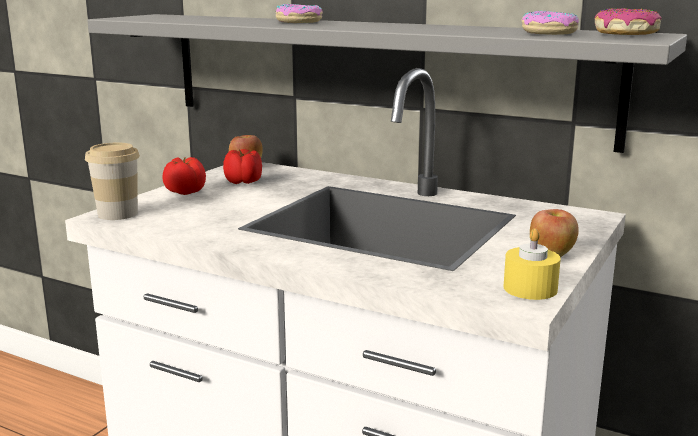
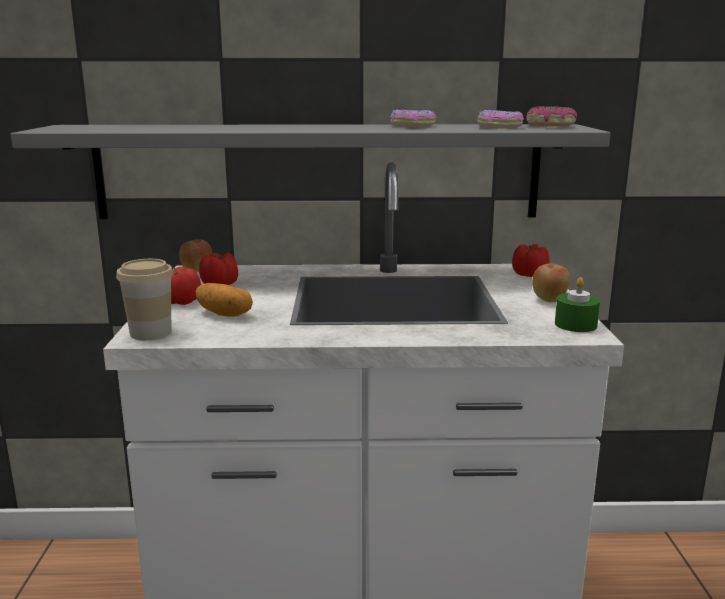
camera: 30 degrees left, 0 degrees up
donut [276,4,323,23] -> donut moved to [390,109,437,127]
yellow candle [503,228,561,300] -> green candle [555,277,600,332]
none -> potato [195,283,253,317]
none -> tomato [512,244,550,277]

